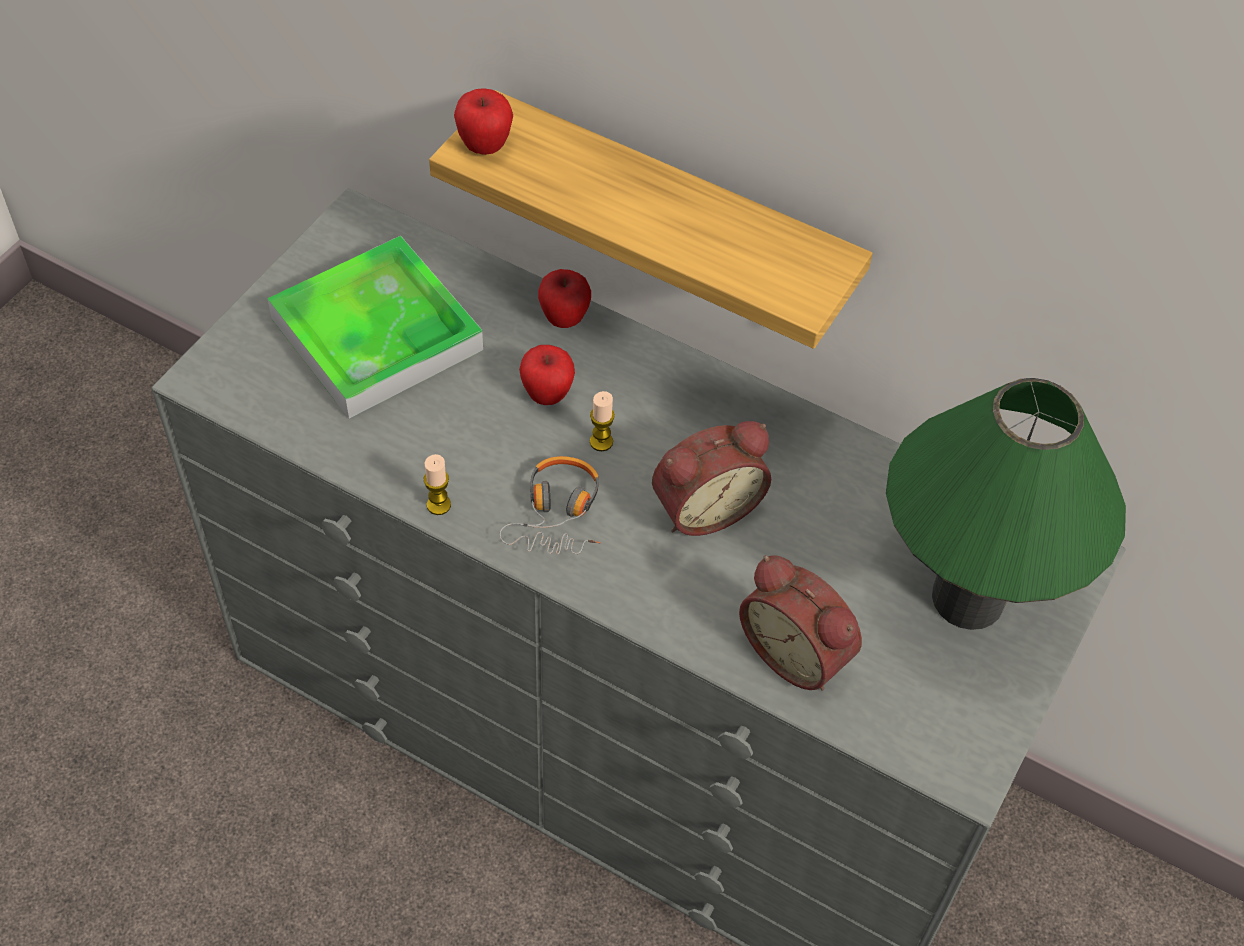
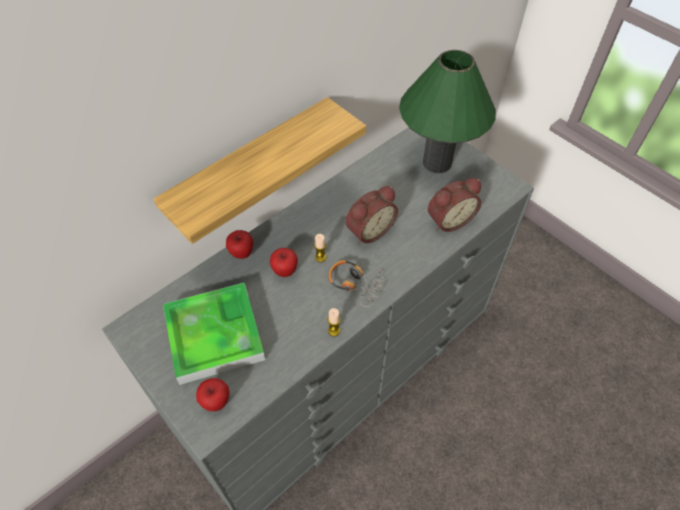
camera: 70 degrees left, 0 degrees up
apple [454,88,513,155] -> apple moved to [196,378,229,411]
alarm clock [652,421,771,536] -> alarm clock turned 60 degrees clockwise [346,186,398,244]

